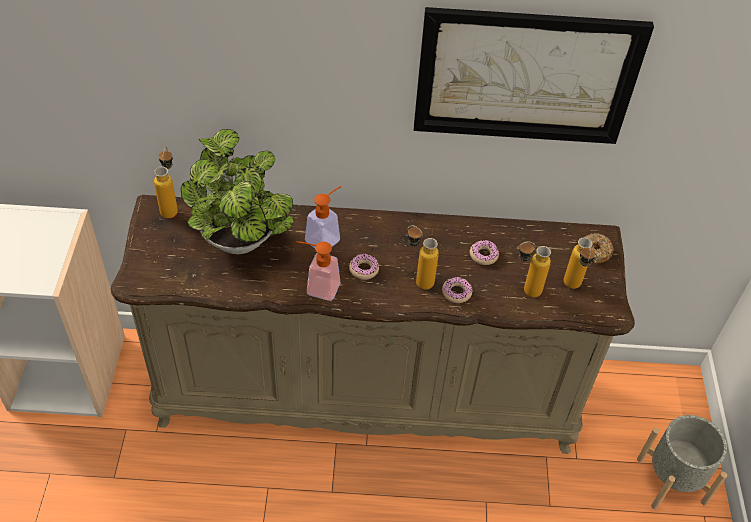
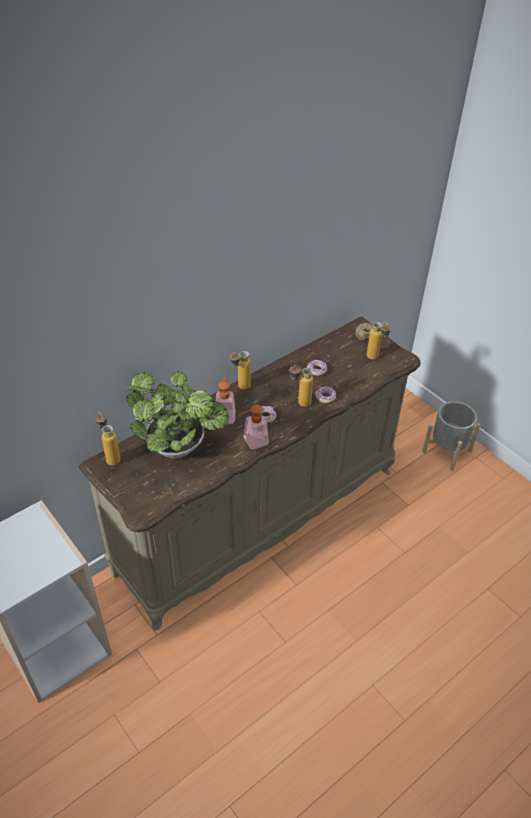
camera: 40 degrees left, 5 degrees down
picture [414,7,654,144] -> none
bottle [518,242,551,297] -> bottle moved to [230,351,251,390]

